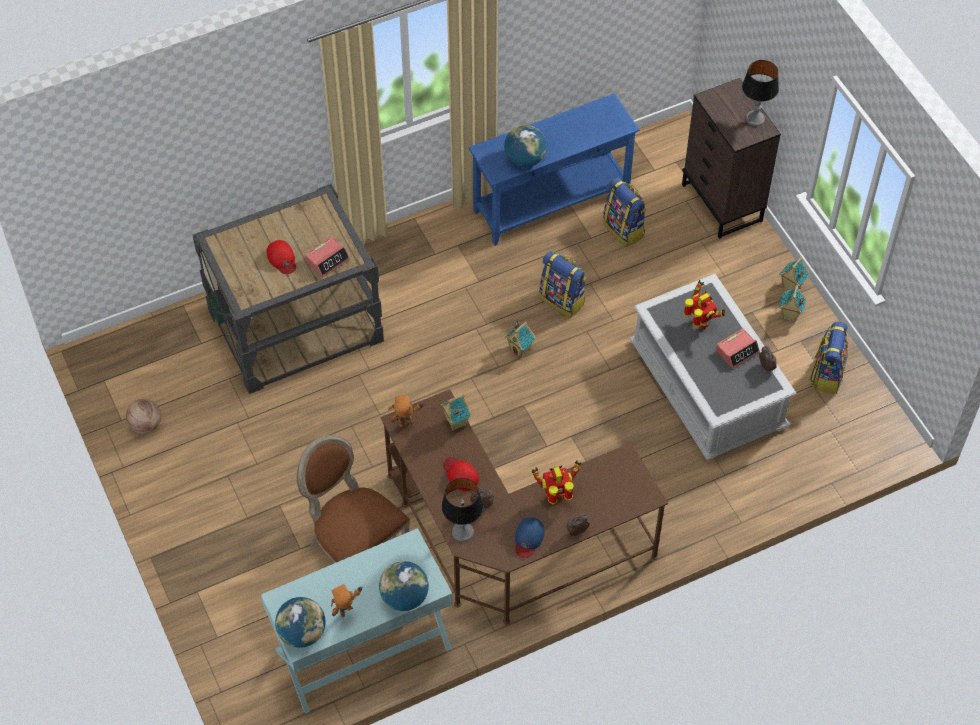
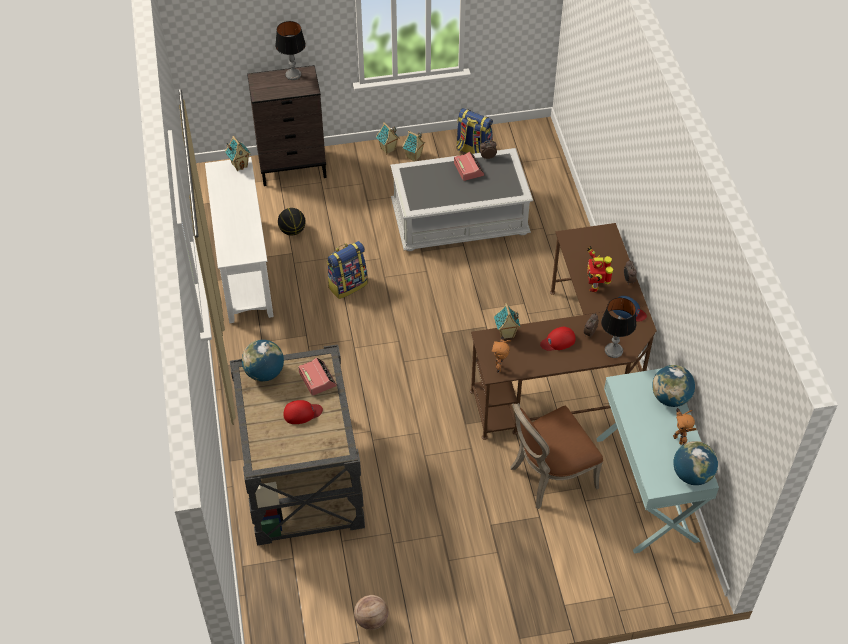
camera: 75 degrees left, 5 degrees down
blue console table [469,93,640,246] -> white console table [205,157,274,323]
globe [504,125,547,167] -> globe moved to [242,340,284,382]
toy house [505,321,536,358] -> toy house moved to [225,136,251,171]
backpack [603,178,646,247] -> basketball [278,208,306,236]
toy robot [684,280,725,329] -> none

